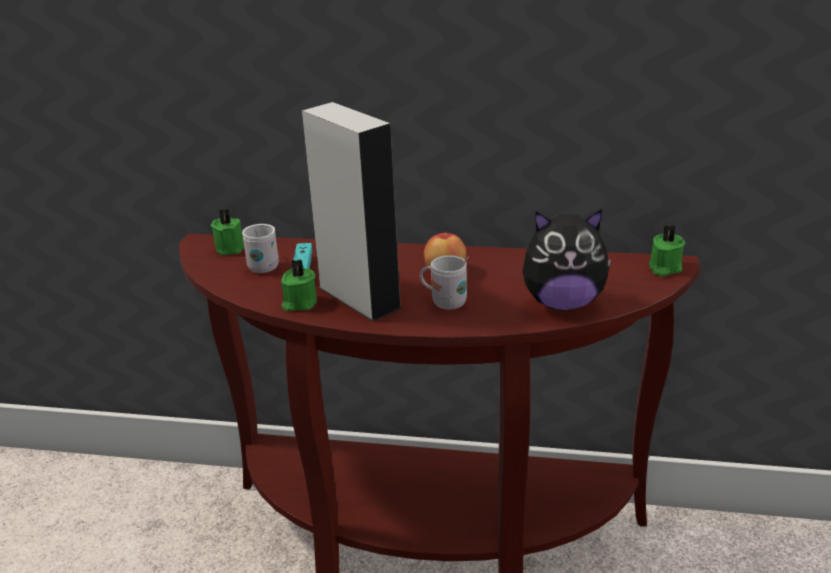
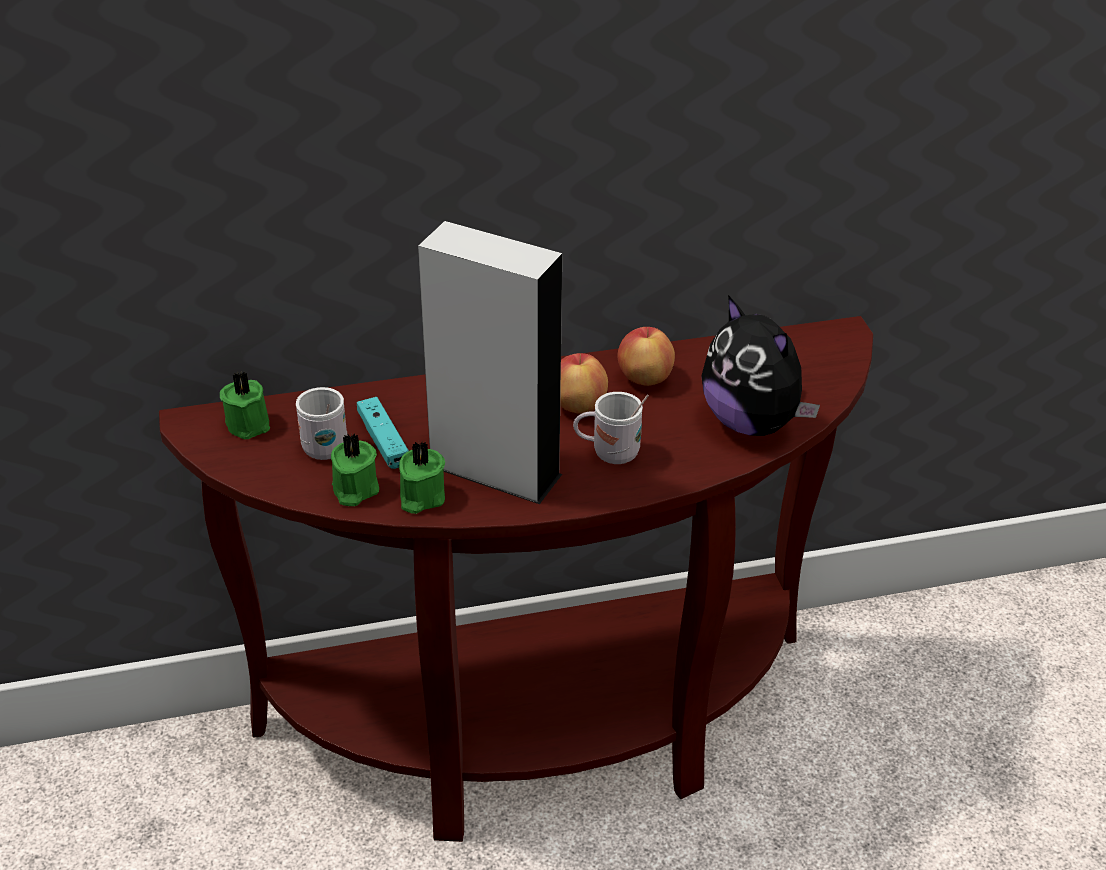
camera: 25 degrees left, 10 degrees up
plush toy [523,209,611,311] -> plush toy turned 75 degrees clockwise [701,295,820,436]
green candle [649,225,685,276] -> green candle moved to [331,433,379,506]
none -> apple [618,327,675,386]

